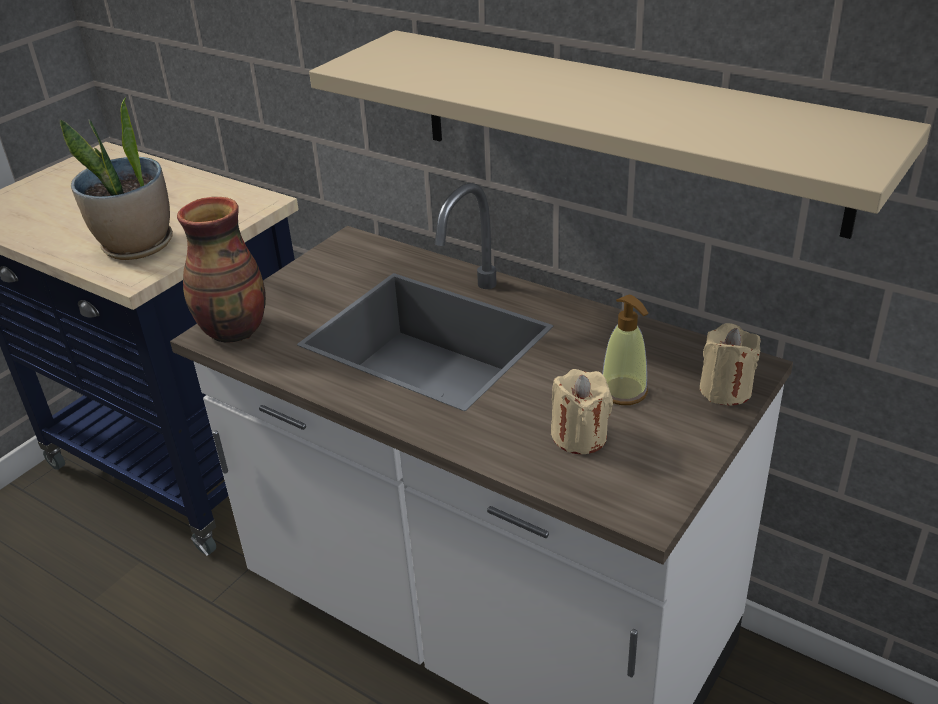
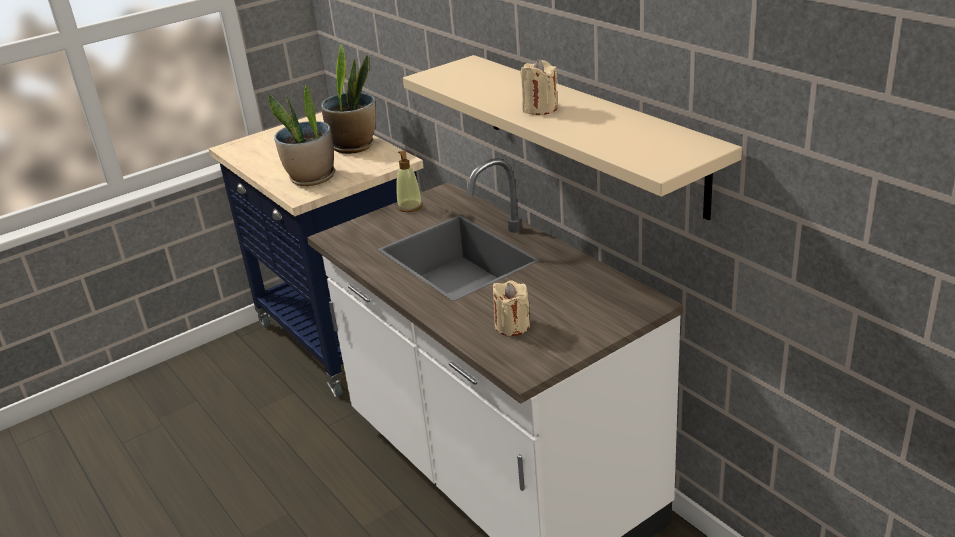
camera: 20 degrees right, 5 degrees down
vase [177,197,266,343] -> none
soap dispenser [602,295,648,405] -> soap dispenser moved to [396,150,423,212]
beige candle [700,323,761,405] -> beige candle moved to [520,59,557,115]
none -> potted plant [321,44,376,154]

